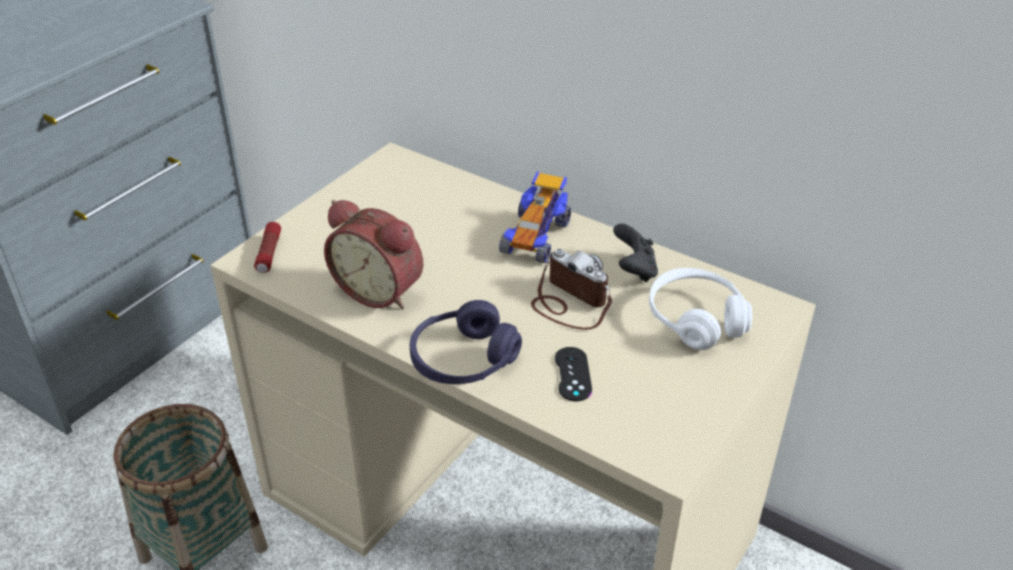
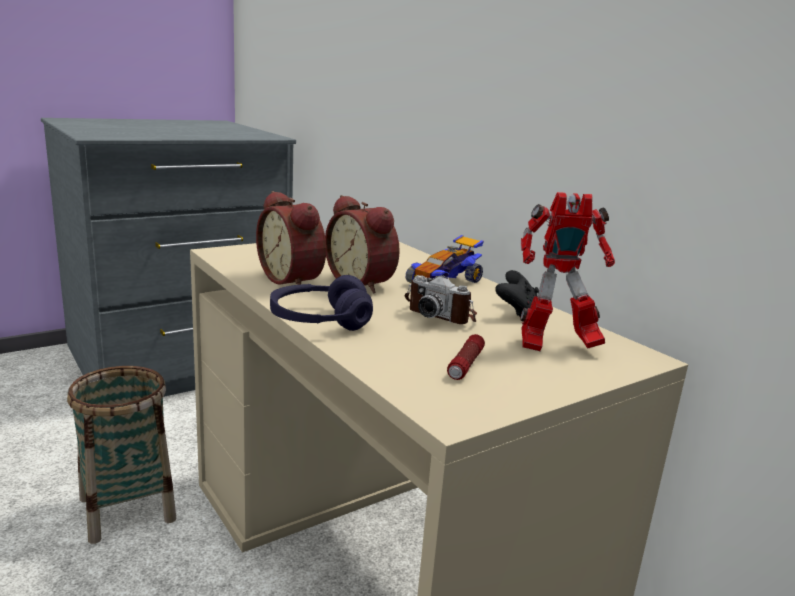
camera: 20 degrees right, 20 degrees down
flashlight [254,222,281,273] -> flashlight moved to [447,334,485,380]
camera [531,249,612,330] -> camera turned 150 degrees clockwise [405,275,477,324]
black game controller [555,347,592,402] -> none
white headphones [649,268,752,350] -> toy robot [520,192,615,351]
none -> alarm clock [325,195,400,294]

